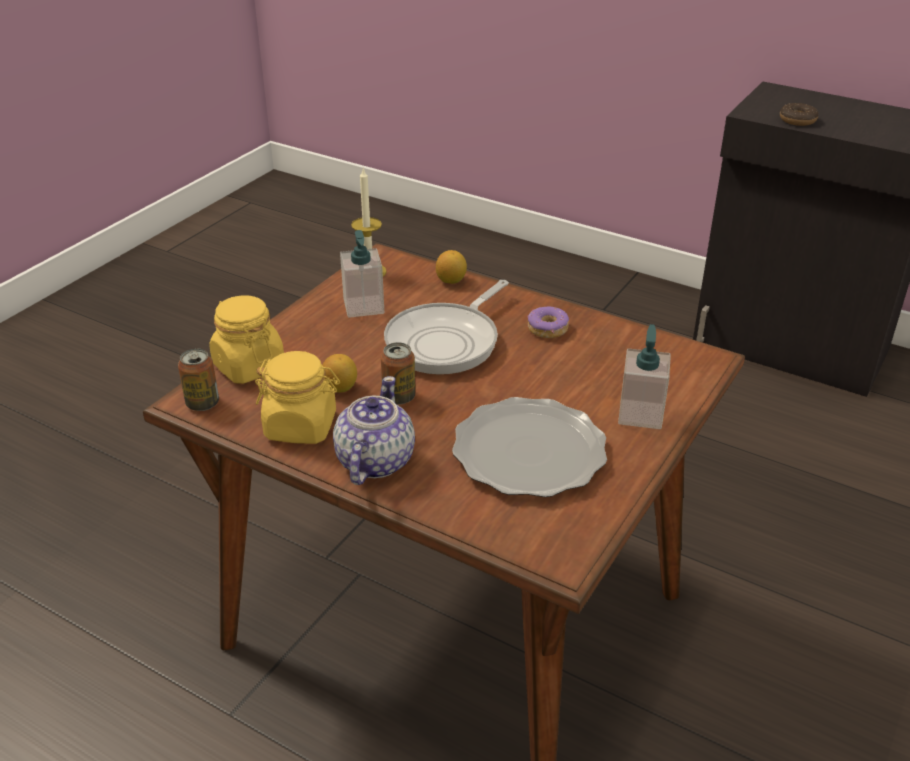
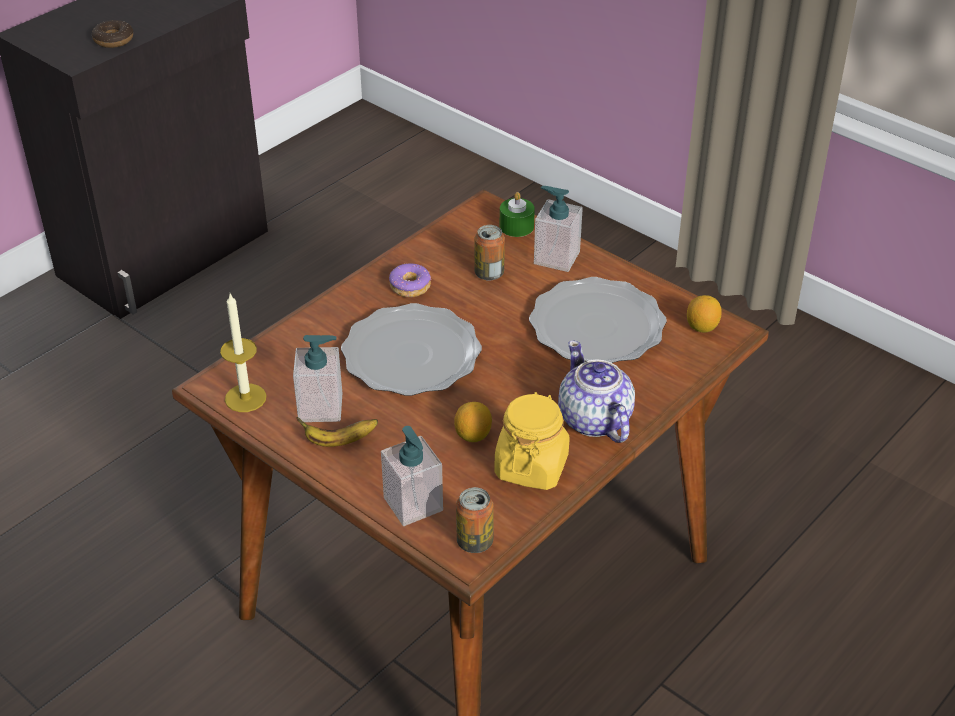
camera: 80 degrees left, 5 degrees up
yellow jar [209,295,284,384] -> soap dispenser [381,426,443,526]
teapot [333,376,415,485] -> teapot turned 45 degrees clockwise [558,341,635,443]
can [381,342,415,405] -> can moved to [474,225,505,281]
frying pan [384,280,509,375] -> plate [341,303,482,396]
lemon [436,250,467,284] -> lemon moved to [687,295,722,333]
none -> banana [296,417,378,447]
none -> green candle [500,192,535,237]

